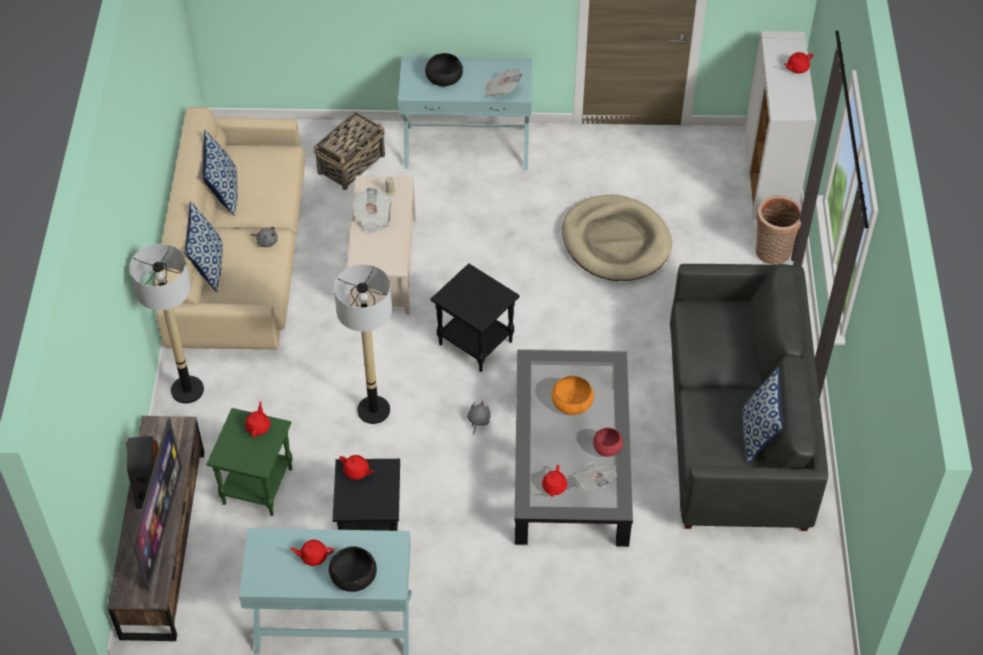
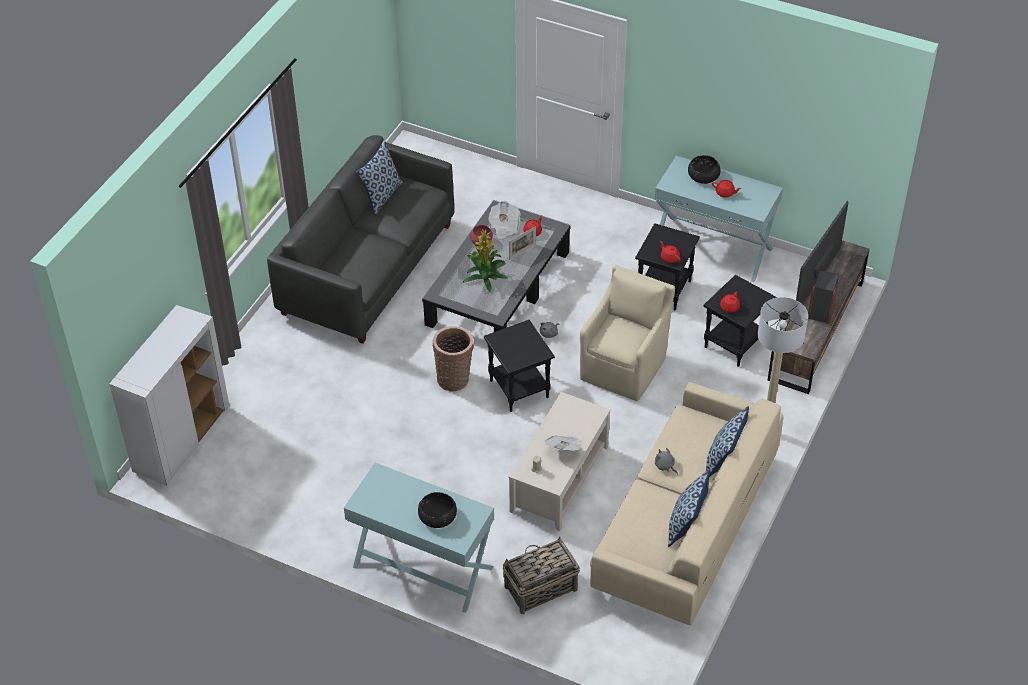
camera: 155 degrees left, 5 degrees down
green side table [207,408,292,516] -> black side table [703,275,776,367]
floor lamp [334,264,392,424] -> beige armchair [580,265,675,401]
newspaper [484,68,523,97] -> none
orange bowl [552,376,594,415] -> potted plant [463,229,507,292]
beige dog bed [562,195,672,281] -> none
basket [756,195,802,265] -> basket moved to [433,326,474,391]
red teapot [784,52,813,74] -> none
none -> picture frame [509,226,536,260]

